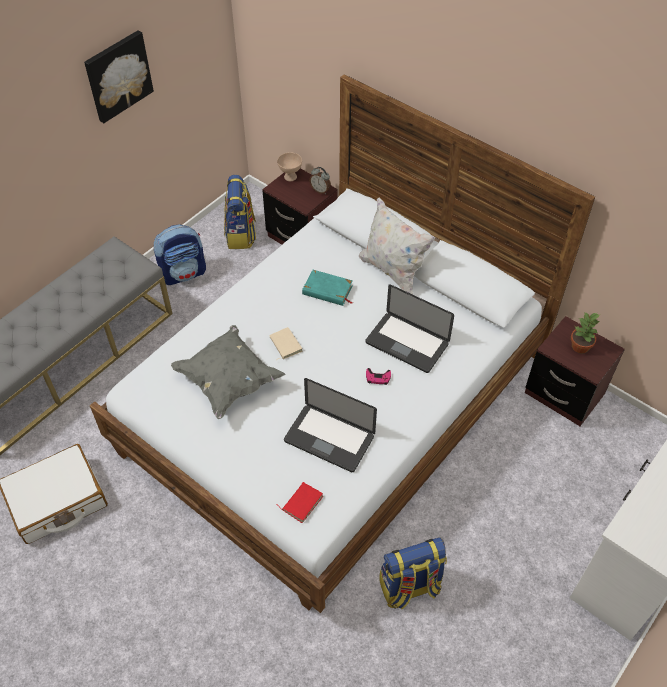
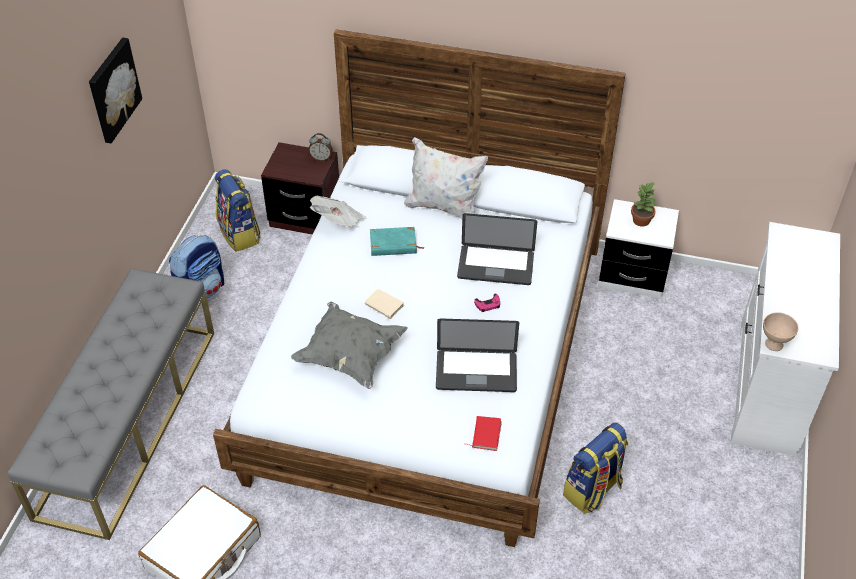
camera: 25 degrees left, 5 degrees down
beige bowl [277,152,302,181] -> beige bowl moved to [763,312,799,351]
brown nightstand [525,316,625,426] -> white nightstand [598,199,679,299]
none -> newspaper [310,196,366,227]

